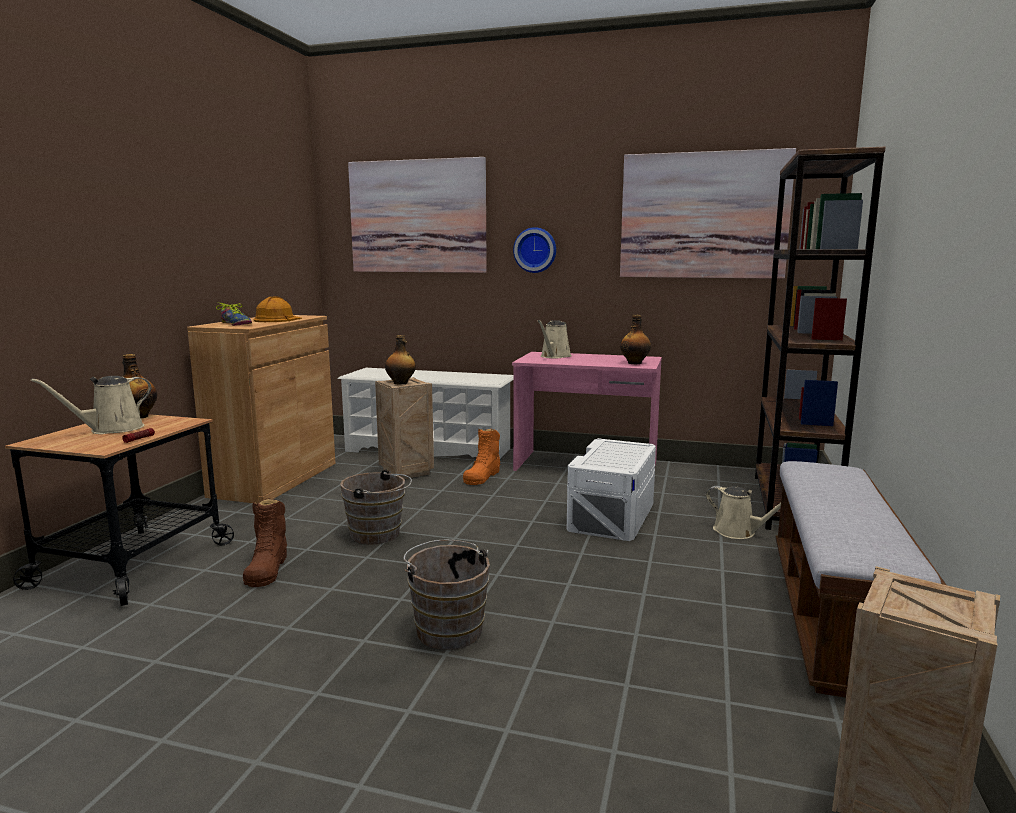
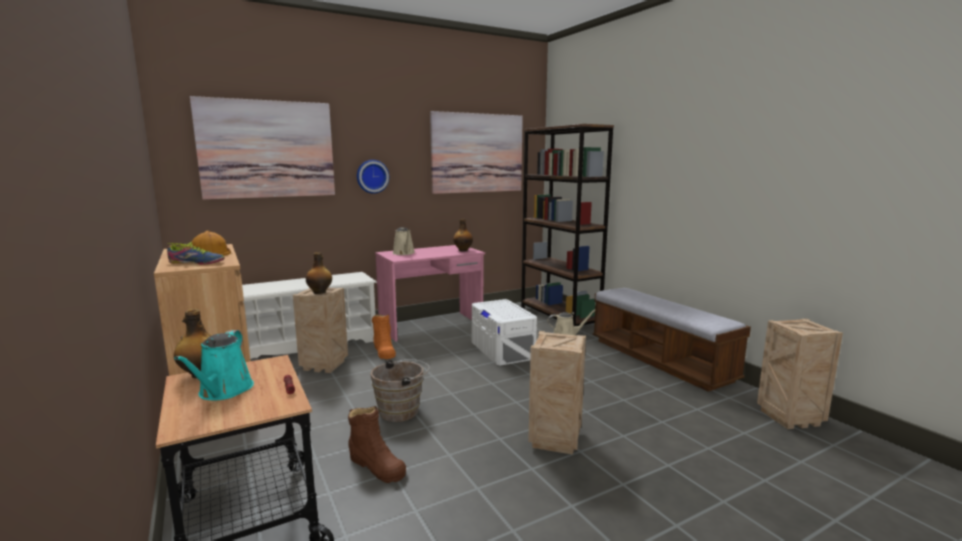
camera: 45 degrees left, 0 degrees up
beige watering can [31,376,151,434] -> turquoise watering can [174,330,254,400]
brown bucket [404,540,490,650] -> crate [528,331,586,455]

